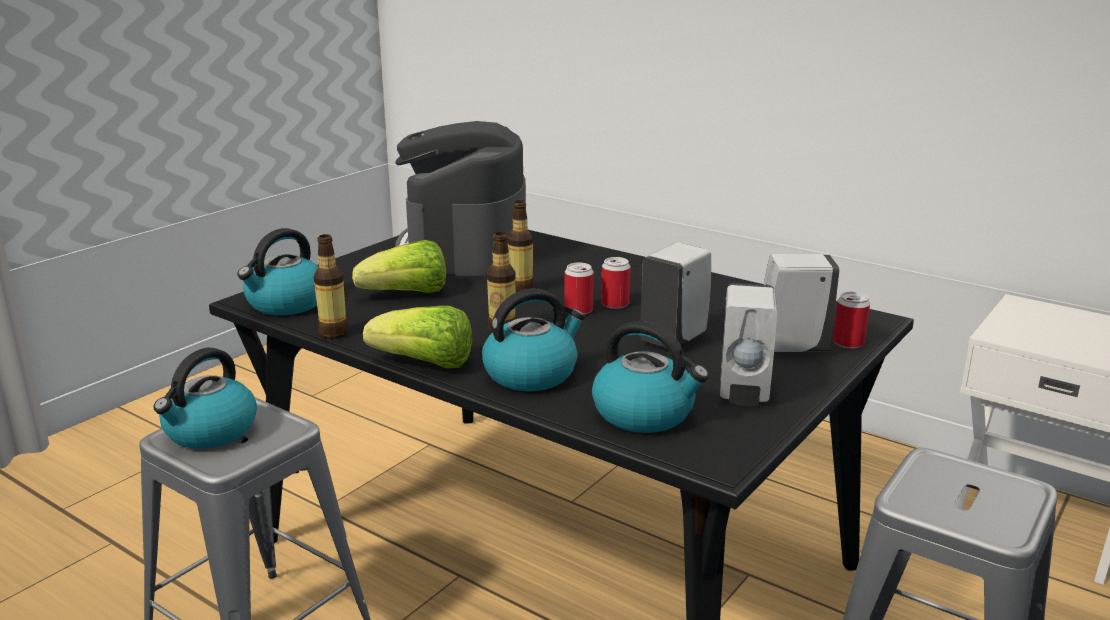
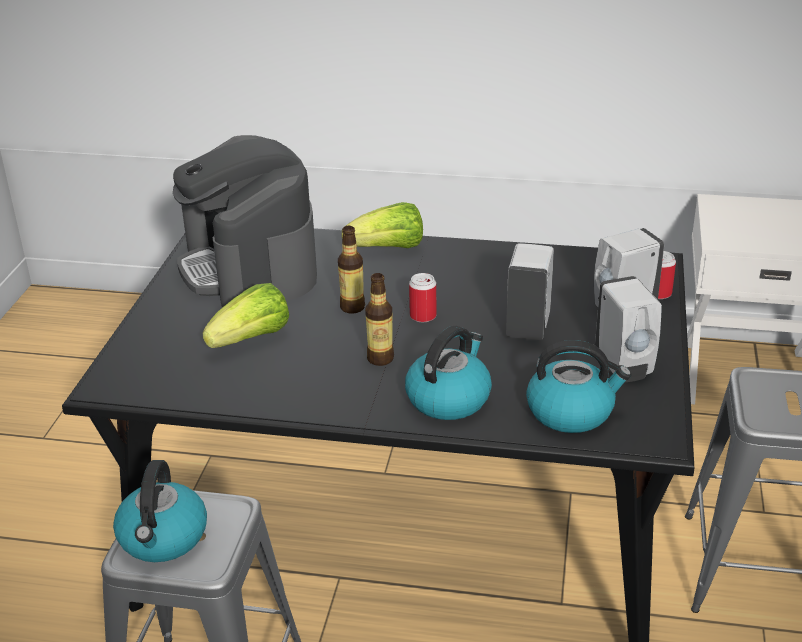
camera: 25 degrees left, 10 degrees up
kettle [237,228,319,315] -> none
bottle [314,234,348,340] -> none
lettuce [363,306,472,368] -> lettuce moved to [342,202,423,248]
can [601,257,631,309] -> none

